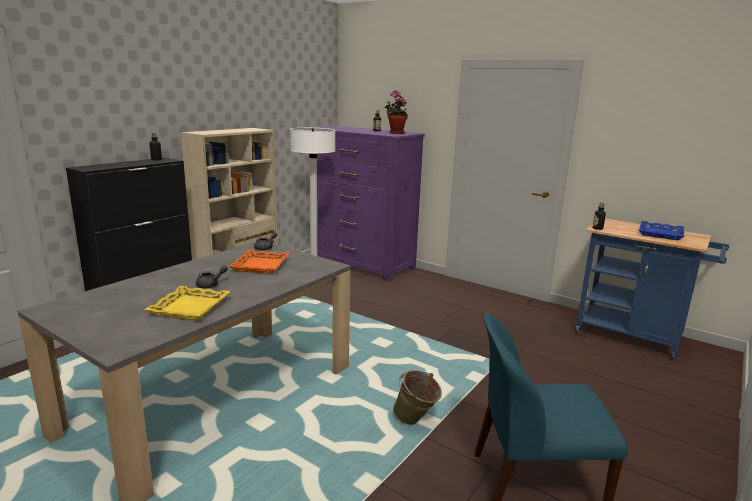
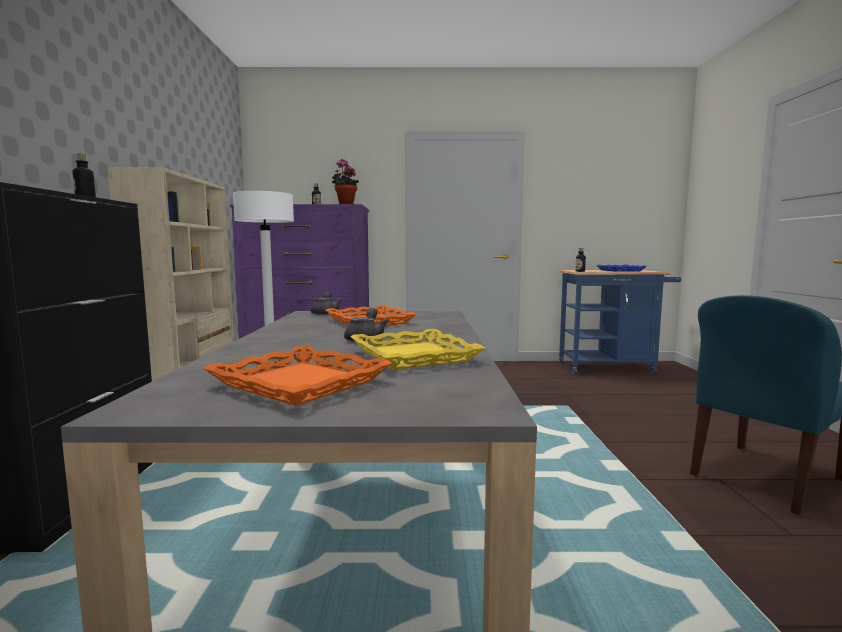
camera: 35 degrees left, 10 degrees down
green bucket [393,370,442,425] -> none
none -> orange tray [203,345,392,406]

